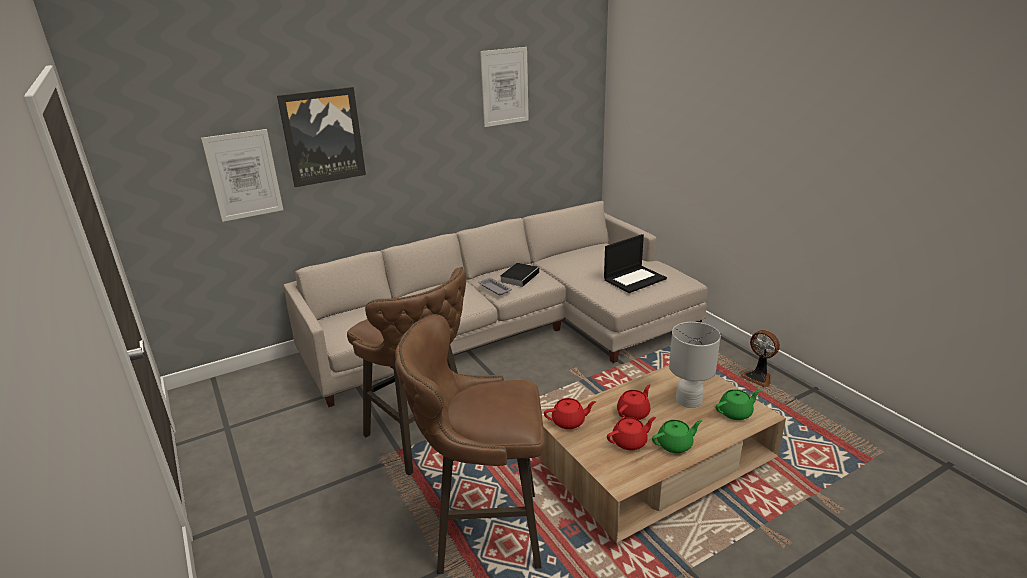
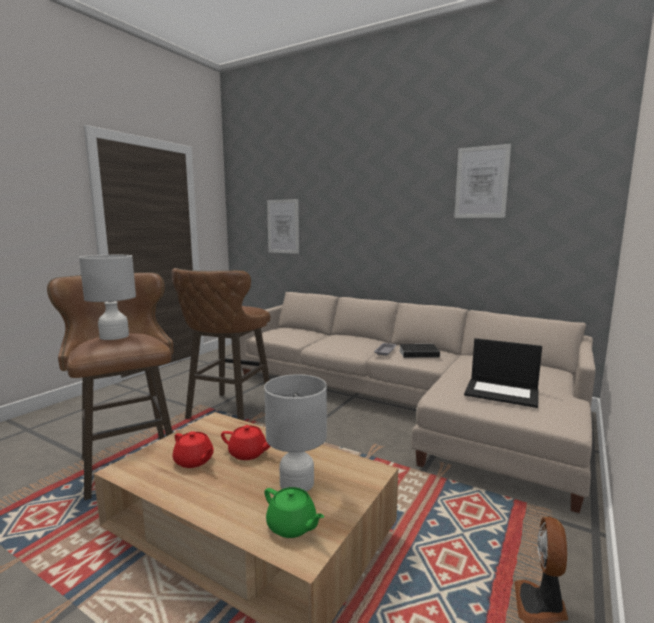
camera: 60 degrees right, 15 degrees down
picture [277,87,366,187] -> none
red teapot [544,398,596,429] -> none
green teapot [652,420,702,453] -> none
none -> grey table lamp [79,255,136,340]

